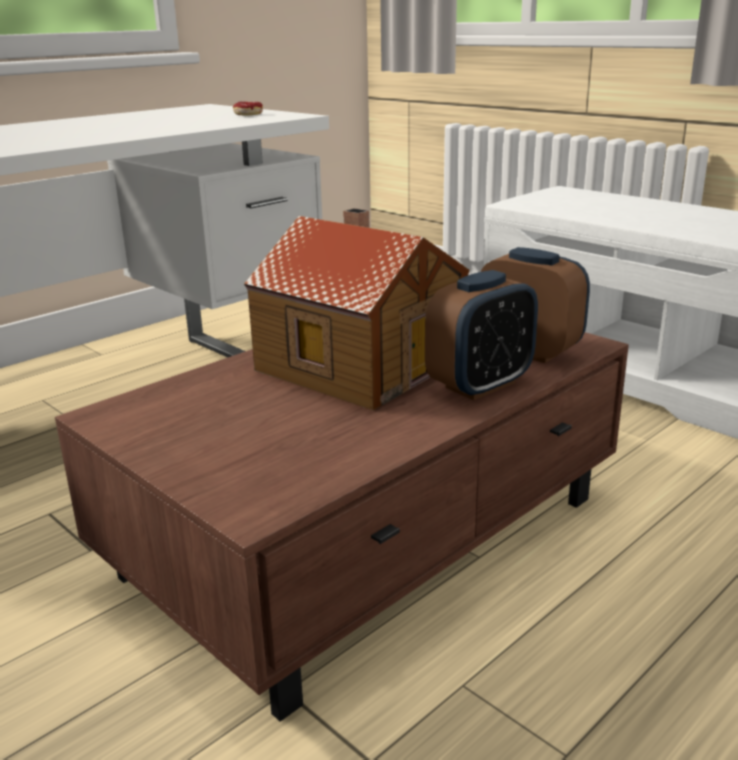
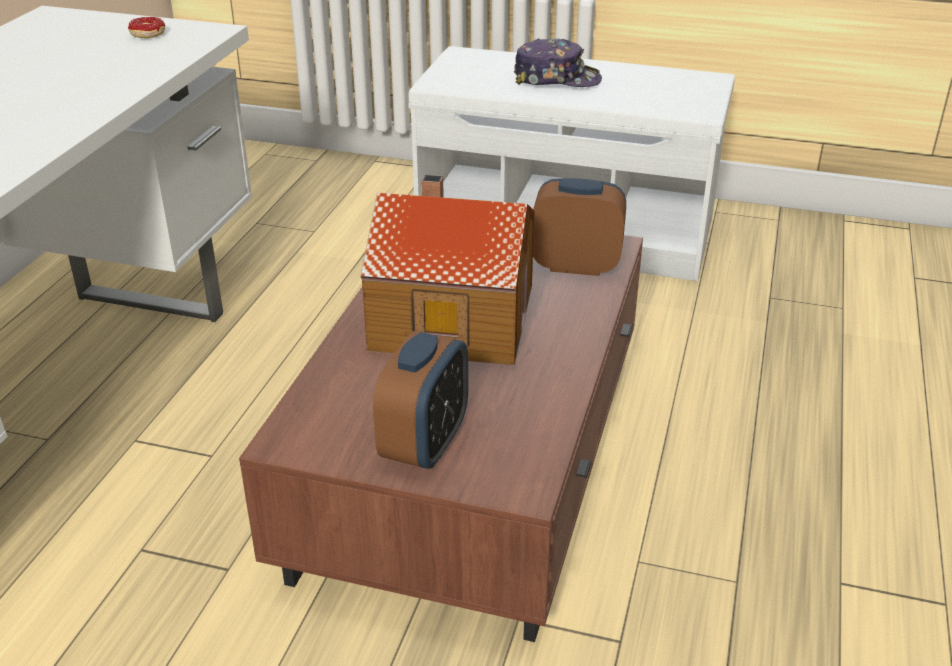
camera: 30 degrees left, 10 degrees up
alarm clock [425,270,538,400] -> alarm clock moved to [373,331,468,469]
none -> cap [514,38,602,87]

